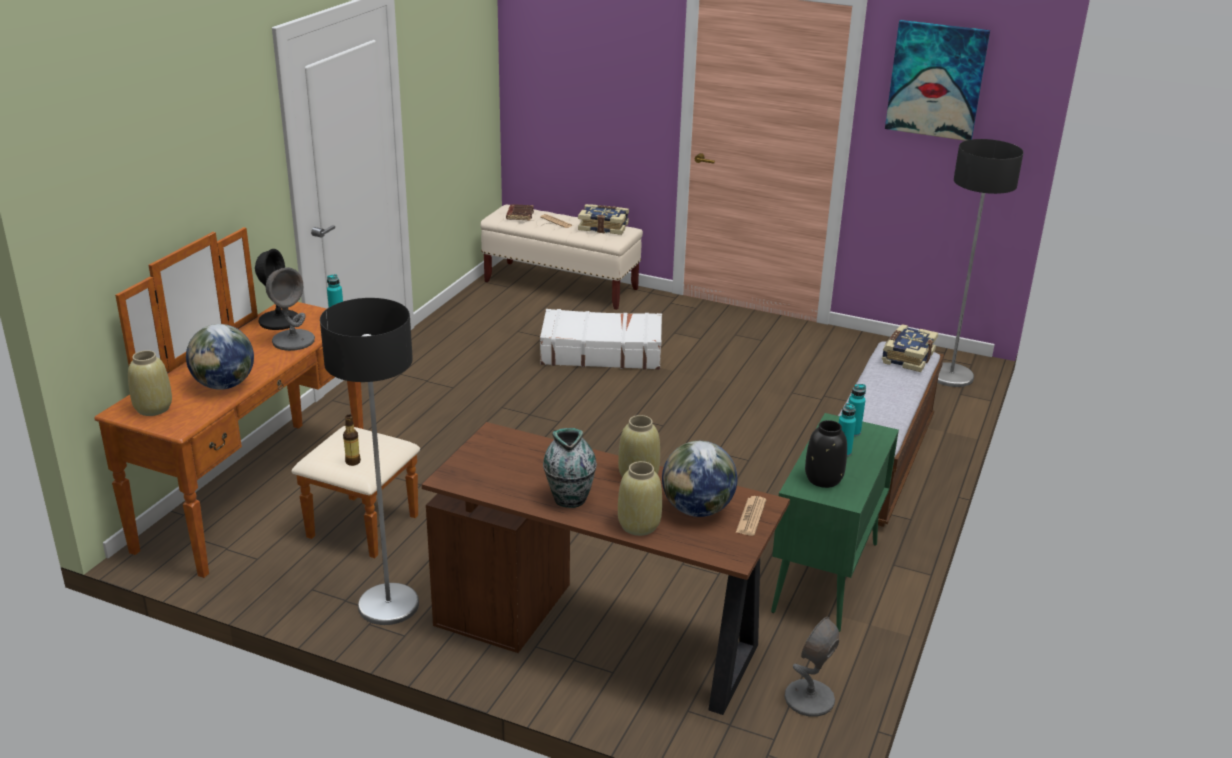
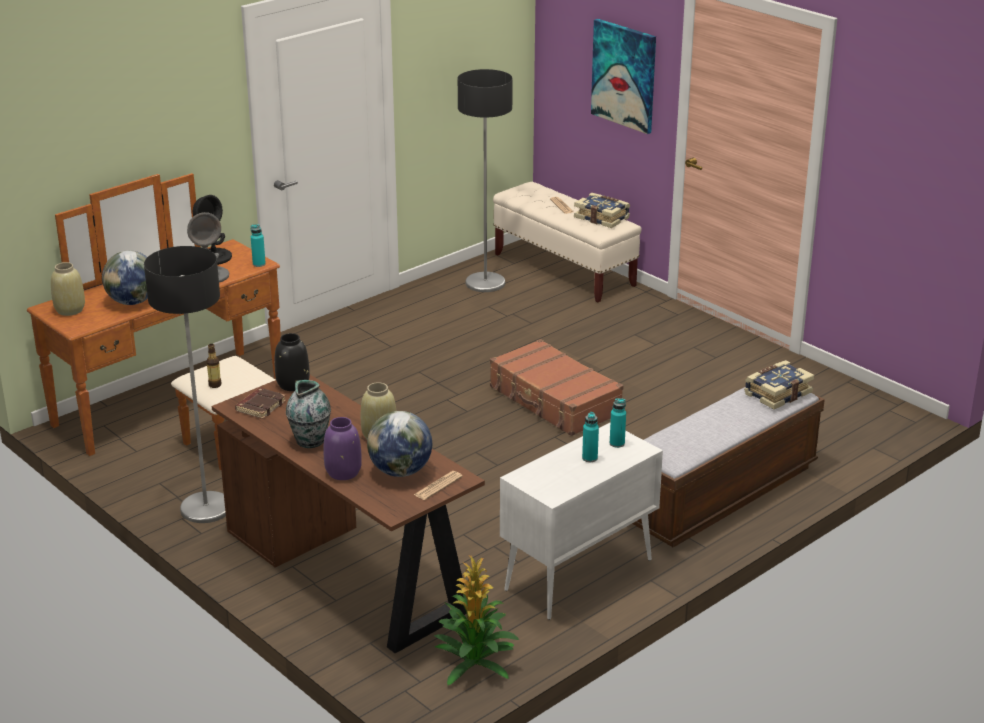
camera: 25 degrees right, 0 degrees up
brown book [506,204,534,221] -> brown book moved to [235,388,286,419]
white suitcase [540,309,662,370] -> none
beige vase [618,461,662,536] -> purple vase [324,417,362,480]
green cabinet [771,413,899,632] -> white cabinet [500,423,663,620]
grey table lamp [785,617,839,717] -> potted plant [434,556,519,685]
black vase [805,420,847,488] -> black vase moved to [275,333,310,391]
picture [885,20,990,141] -> picture moved to [591,19,656,134]
floor lamp [937,139,1024,387] -> floor lamp moved to [458,69,513,292]
none -> brown suitcase [490,339,623,436]

